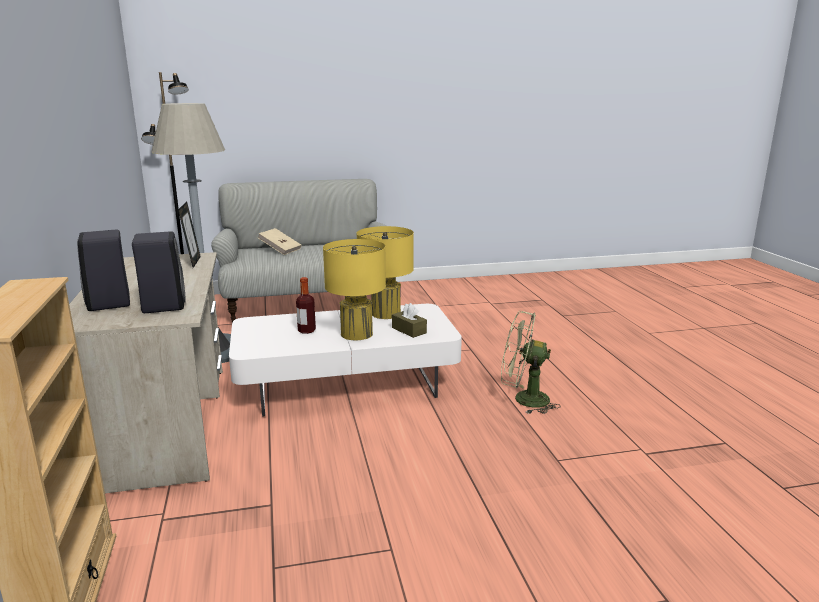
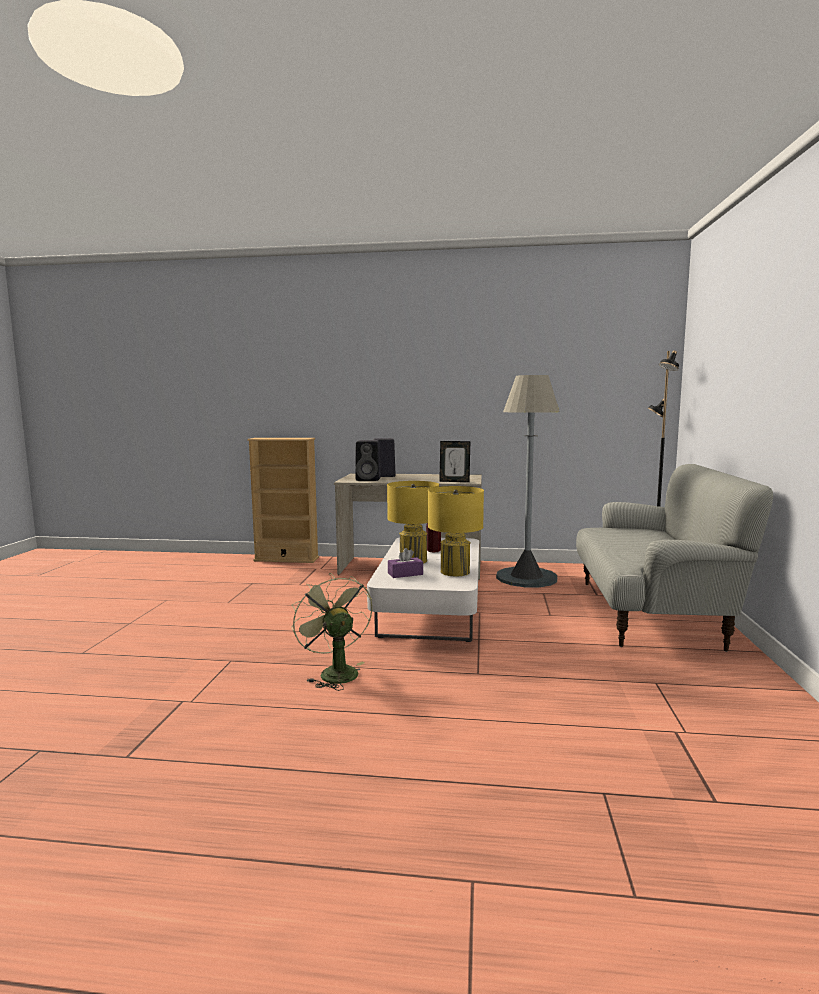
camera: 110 degrees right, 10 degrees down
beige book [258,228,302,255] -> none
brown tissue box [392,303,427,338] -> purple tissue box [388,548,423,578]
green fan [501,311,561,414] -> green fan turned 60 degrees counterclockwise [291,573,373,691]

